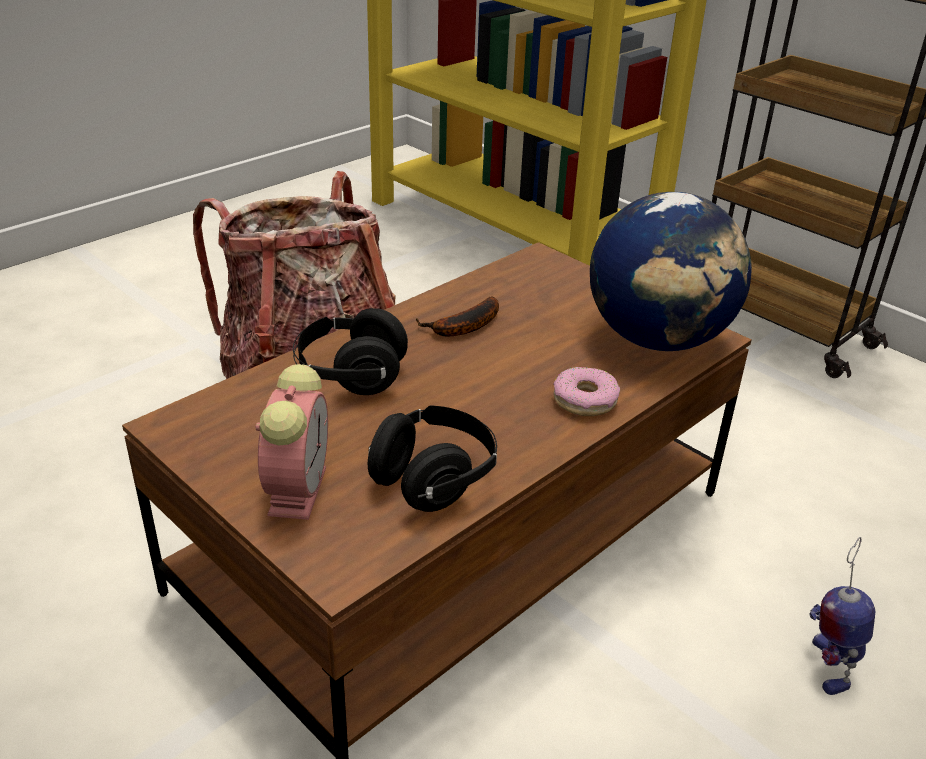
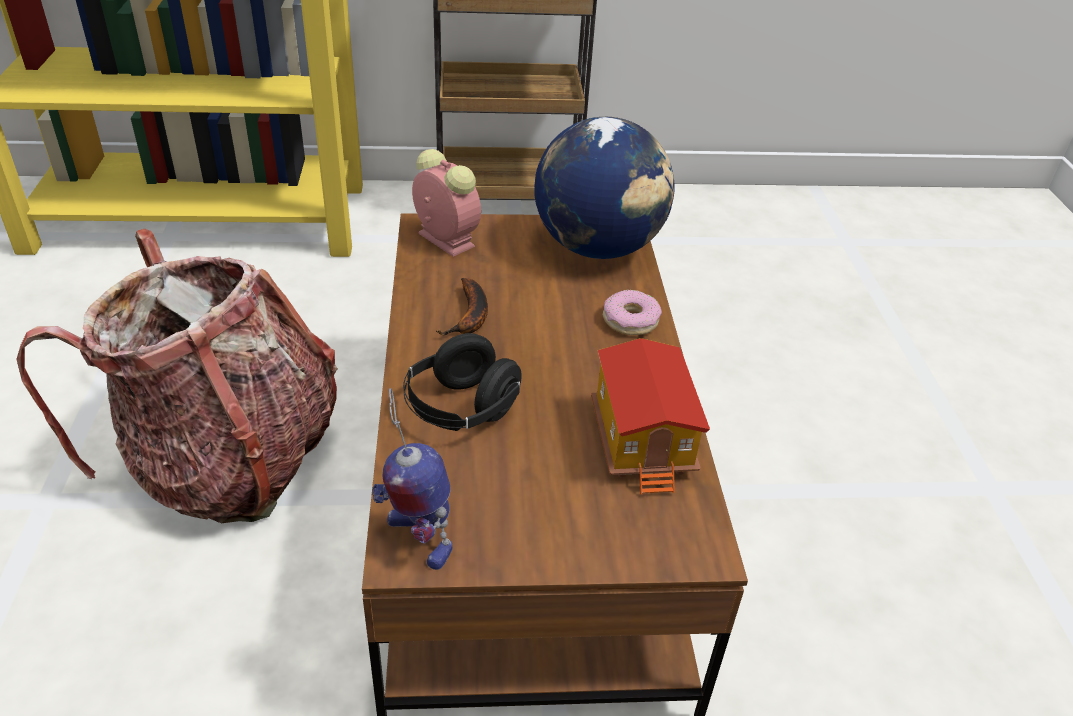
camera: 50 degrees left, 5 degrees up
alarm clock [256,364,328,520] -> alarm clock moved to [412,149,481,256]
black headphones [368,405,497,512] -> toy house [591,338,710,495]
toy robot [809,537,876,695] -> toy robot moved to [373,388,452,570]

